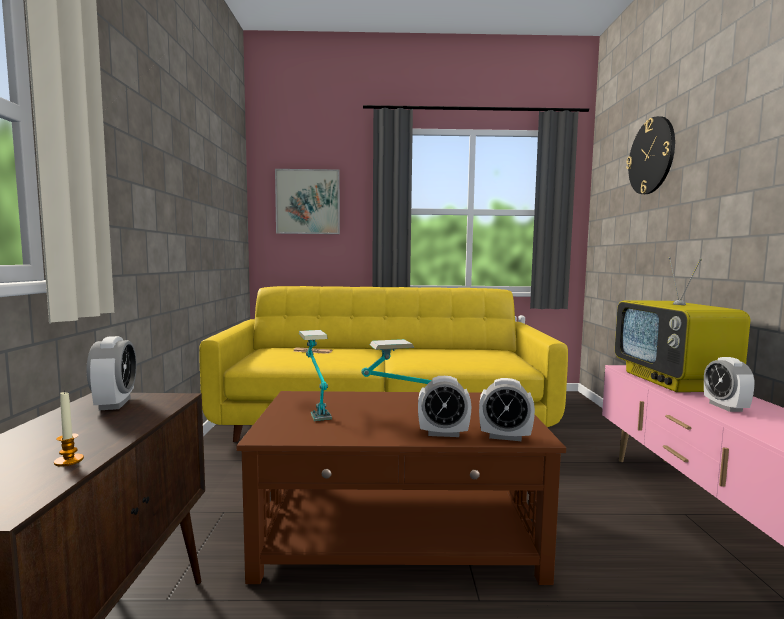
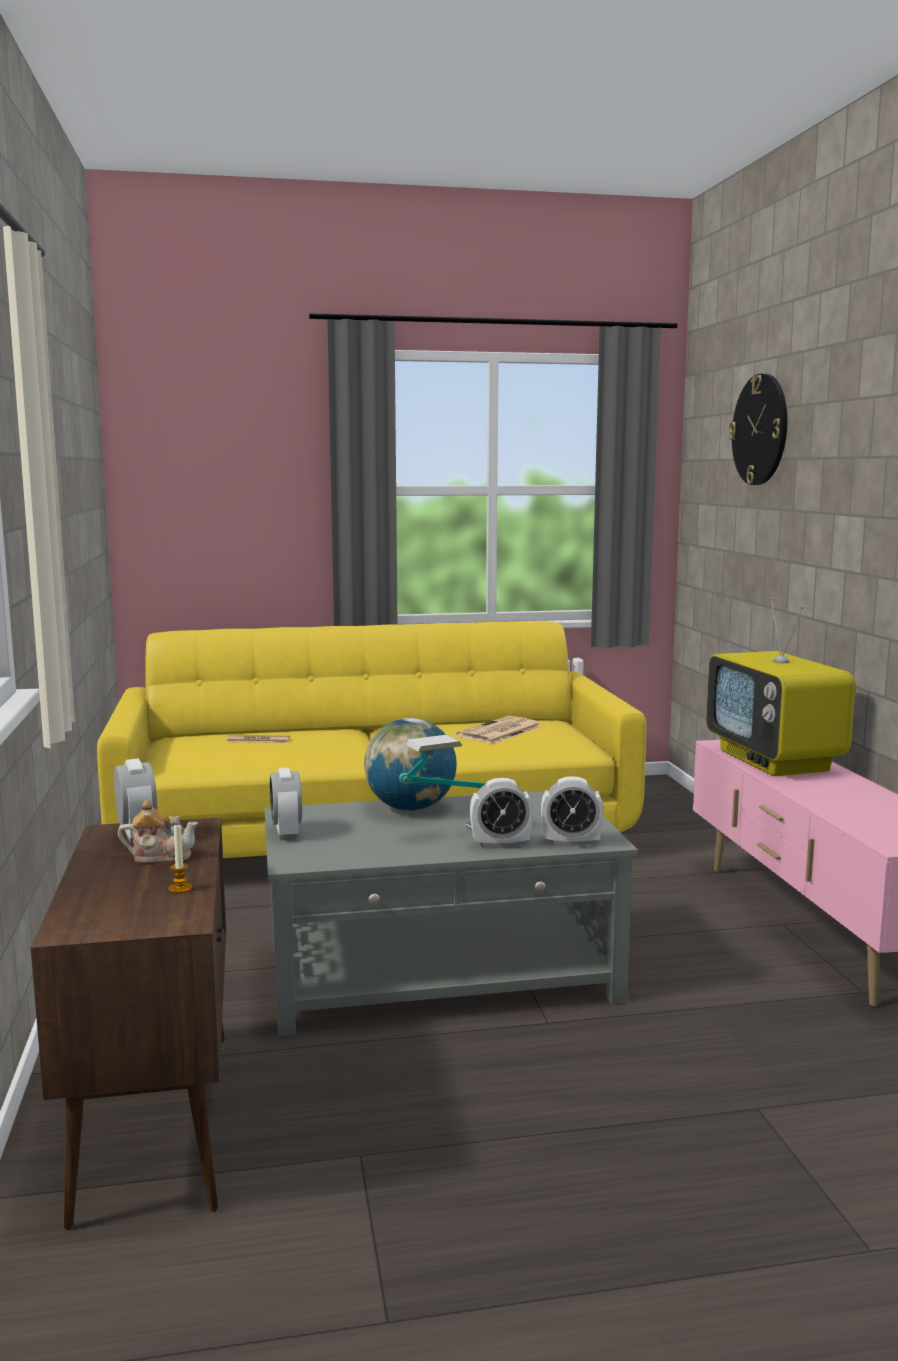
camera: 10 degrees left, 5 degrees up
brown coffee table [237,391,566,585] -> grey coffee table [265,791,638,1036]
picture [275,169,340,234] -> none
table lamp [299,330,332,421] -> none
alarm clock [704,357,755,412] -> alarm clock moved to [270,768,302,840]
none -> teapot [118,800,198,863]
none -> globe [364,718,457,811]
none -> newspaper [456,716,542,744]

